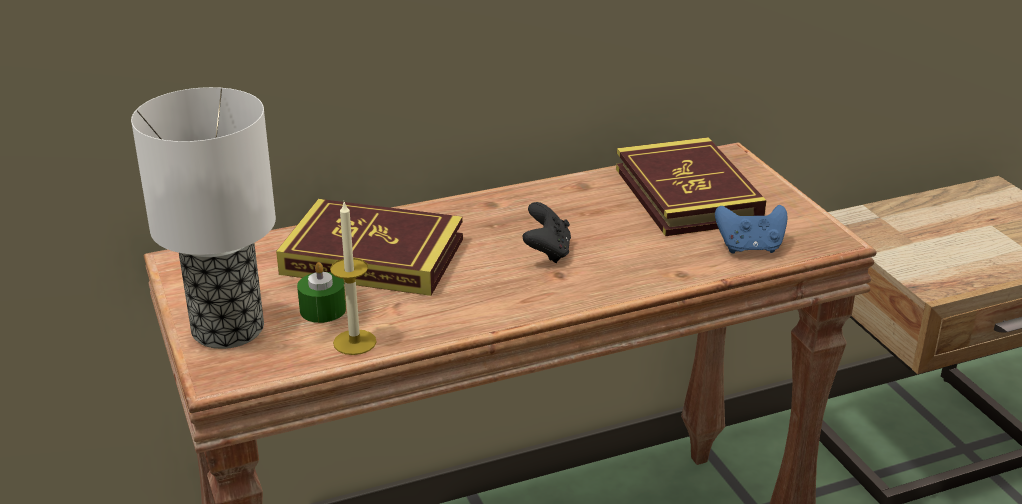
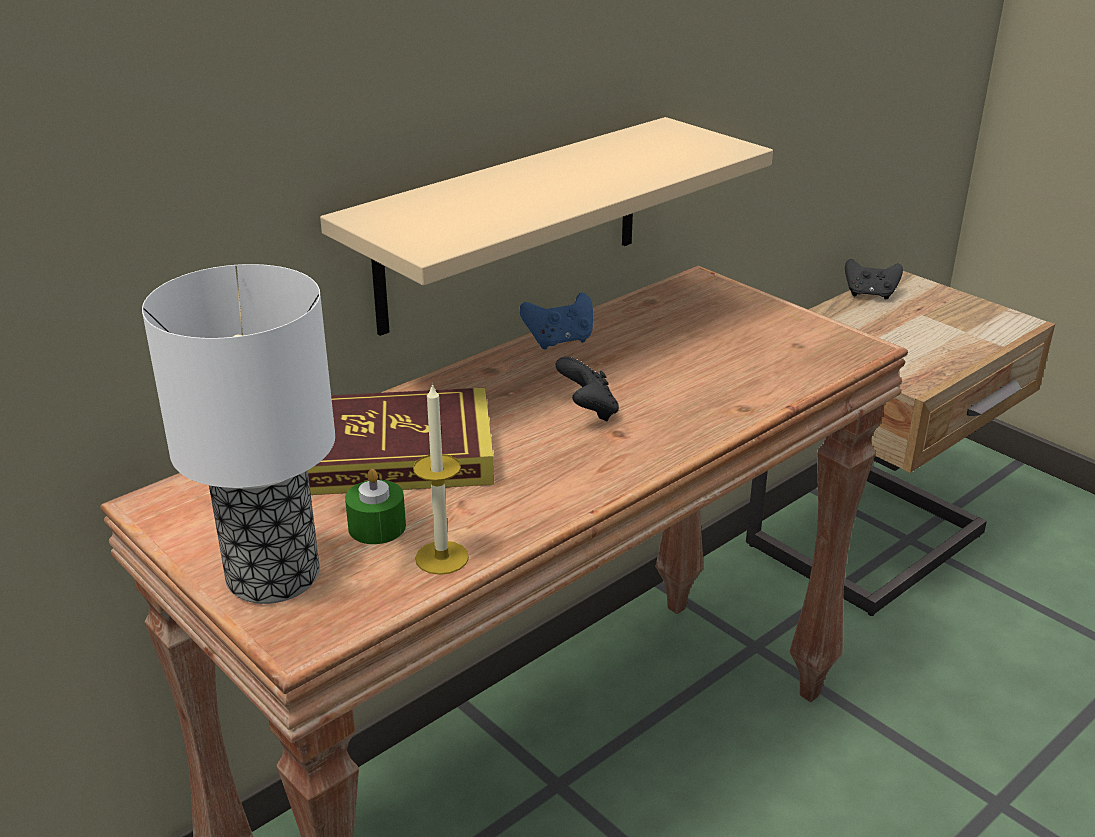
camera: 20 degrees left, 0 degrees up
book [616,137,766,236] -> none
blue game controller [715,205,788,254] -> blue game controller moved to [519,292,593,350]
none -> beige shelf [320,117,773,336]
none -> black game controller [845,259,903,300]

